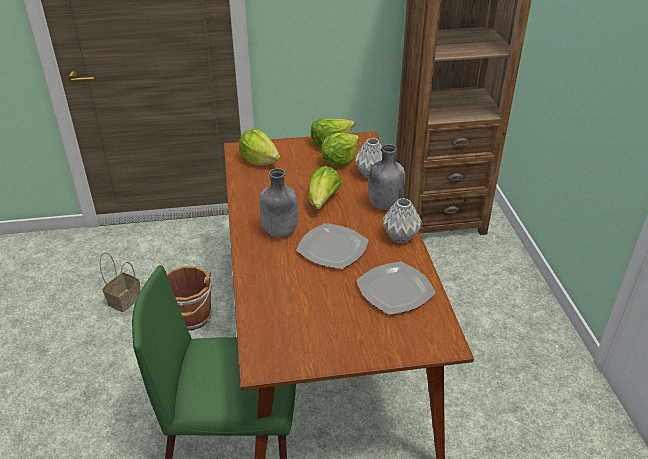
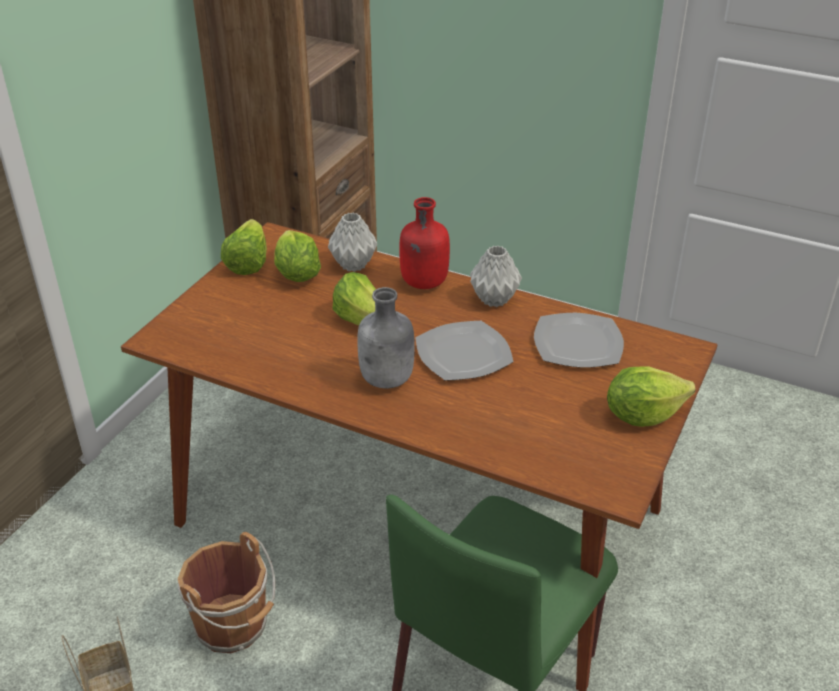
camera: 55 degrees left, 0 degrees up
lettuce [239,129,280,165] -> lettuce moved to [607,367,696,427]
grey bottle [368,144,405,210] -> red bottle [399,197,450,289]

